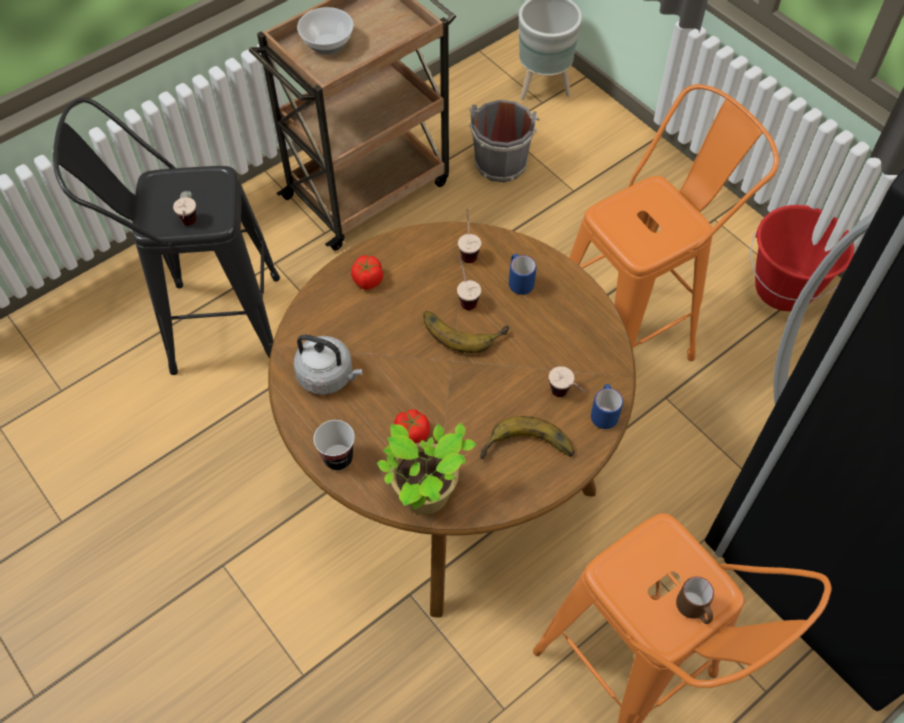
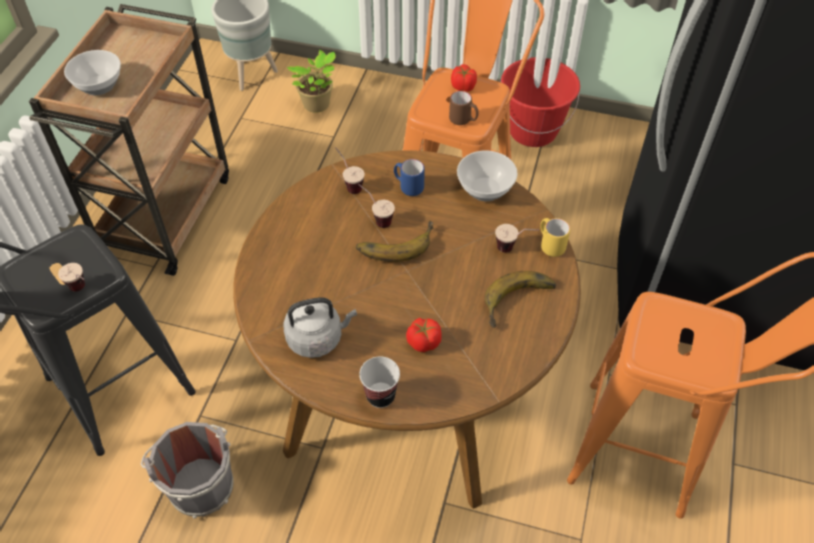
camera: 35 degrees left, 5 degrees down
tomato [351,255,383,290] -> tomato moved to [451,64,477,92]
potted plant [377,423,476,515] -> potted plant moved to [286,50,336,113]
grey bucket [469,100,540,182] -> grey bucket moved to [141,422,233,519]
blue mug [591,384,623,429] -> yellow mug [540,218,570,257]
brown mug [676,577,714,624] -> brown mug moved to [449,91,479,125]
none -> bowl [457,151,518,201]

